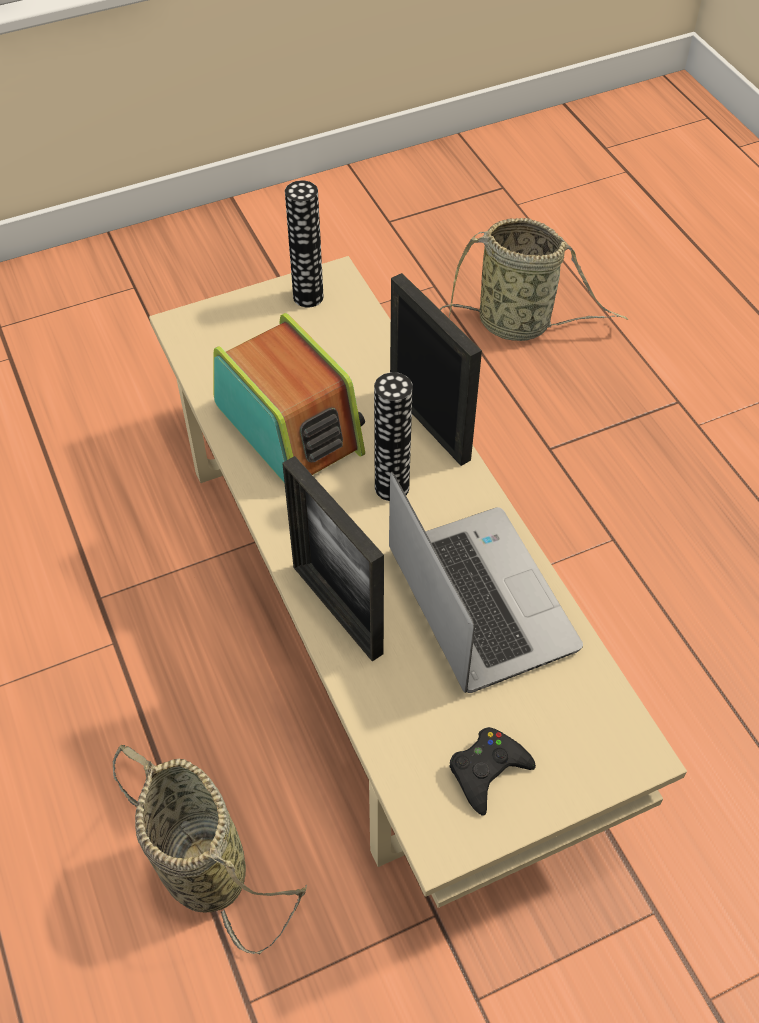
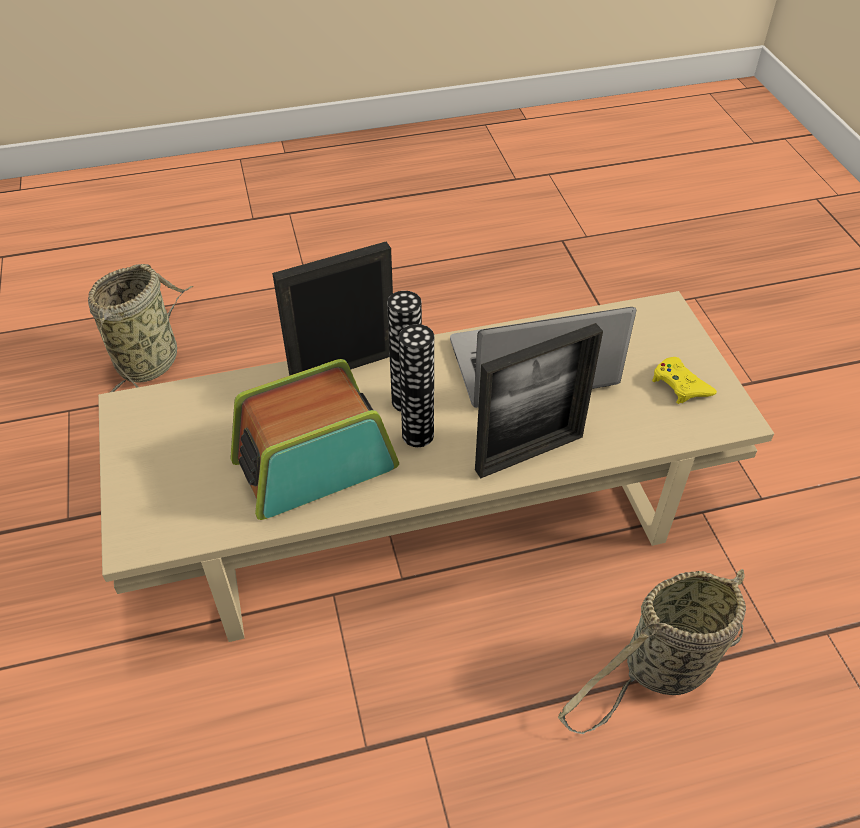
camera: 80 degrees left, 5 degrees down
vase [285,180,324,308] -> vase moved to [399,324,434,447]
black game controller [450,727,536,816] -> yellow game controller [652,357,717,404]

